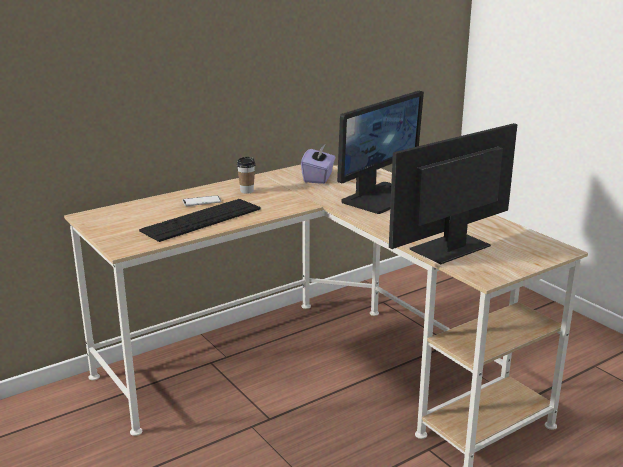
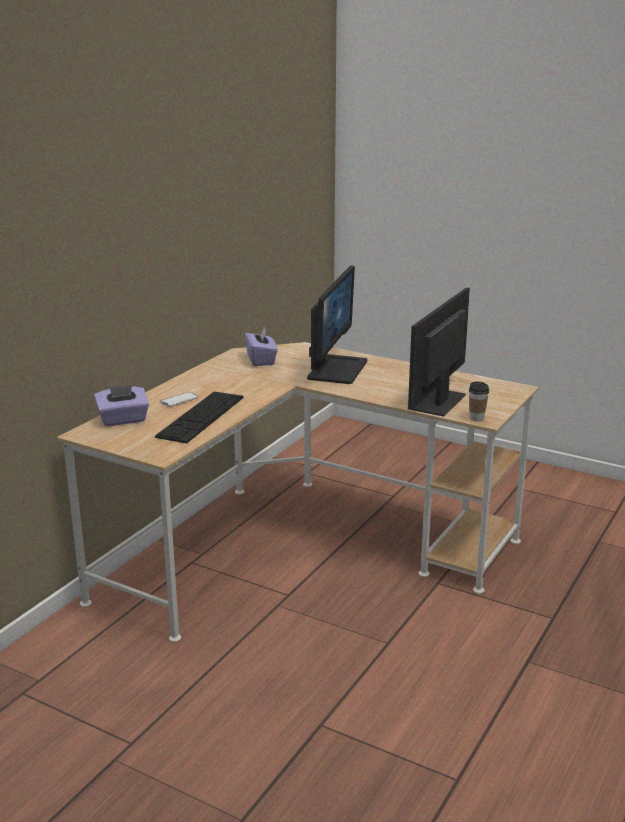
camera: 25 degrees left, 0 degrees up
cup [237,157,256,194] -> cup moved to [469,381,489,422]
none -> purple tissue box [94,385,149,426]

